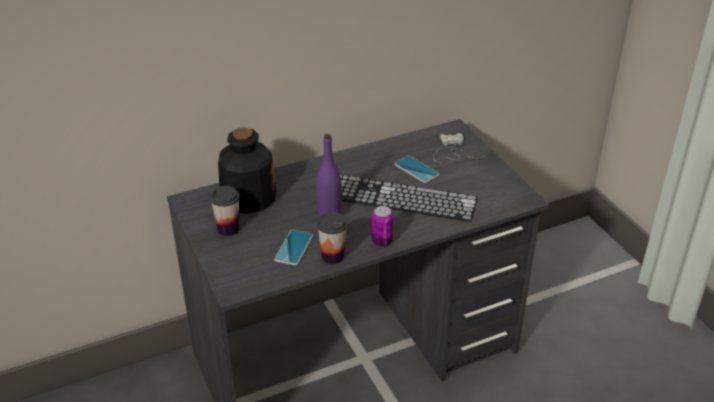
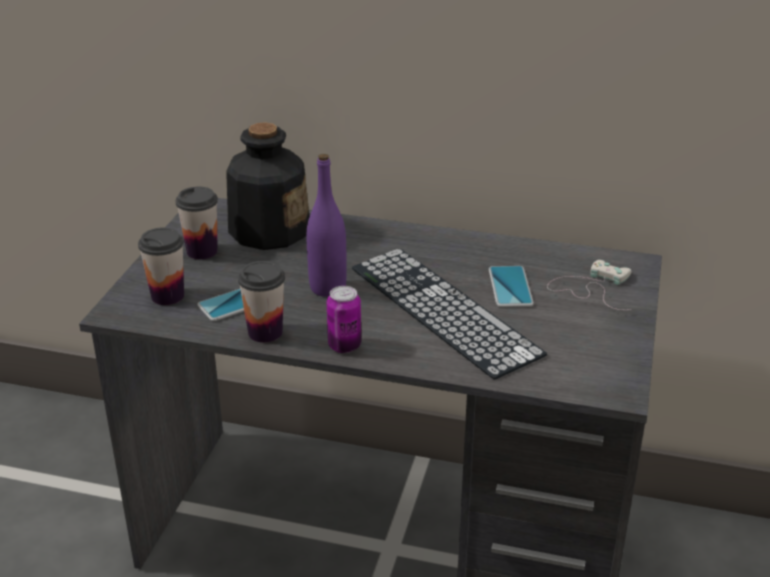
camera: 40 degrees right, 5 degrees down
none -> cup [138,227,184,305]

